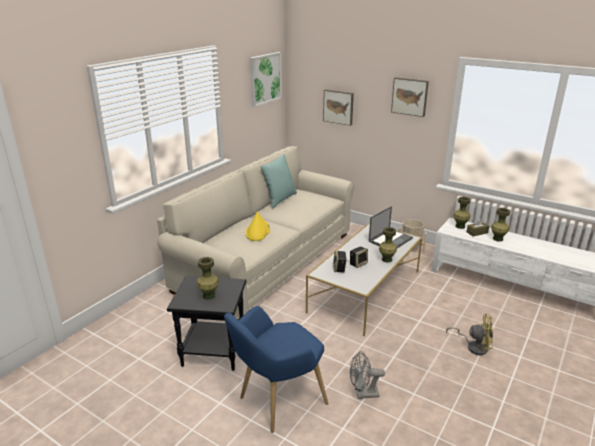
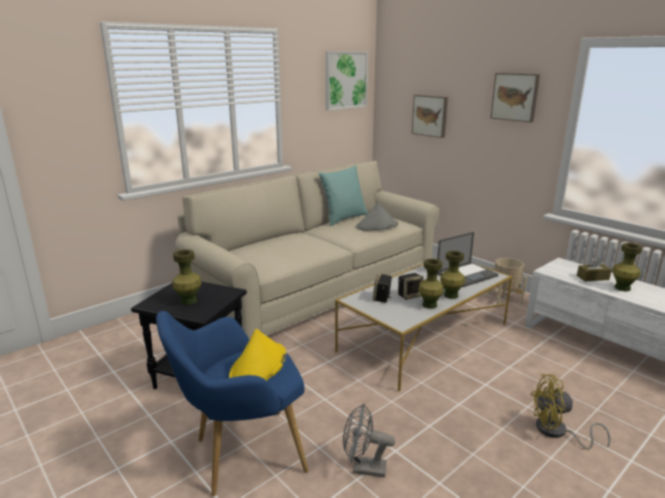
camera: 15 degrees right, 5 degrees down
yellow hat [246,212,270,241] -> yellow hat moved to [229,329,286,381]
yellow fan [446,314,493,355] -> yellow fan turned 150 degrees clockwise [530,374,611,450]
green vase [453,197,471,229] -> green vase moved to [418,259,444,309]
none -> grey hat [356,202,398,231]

